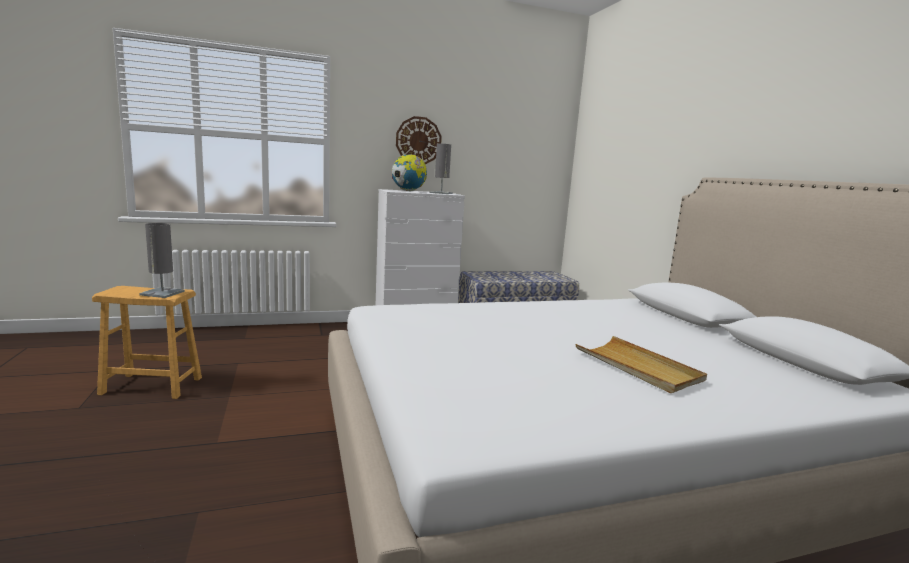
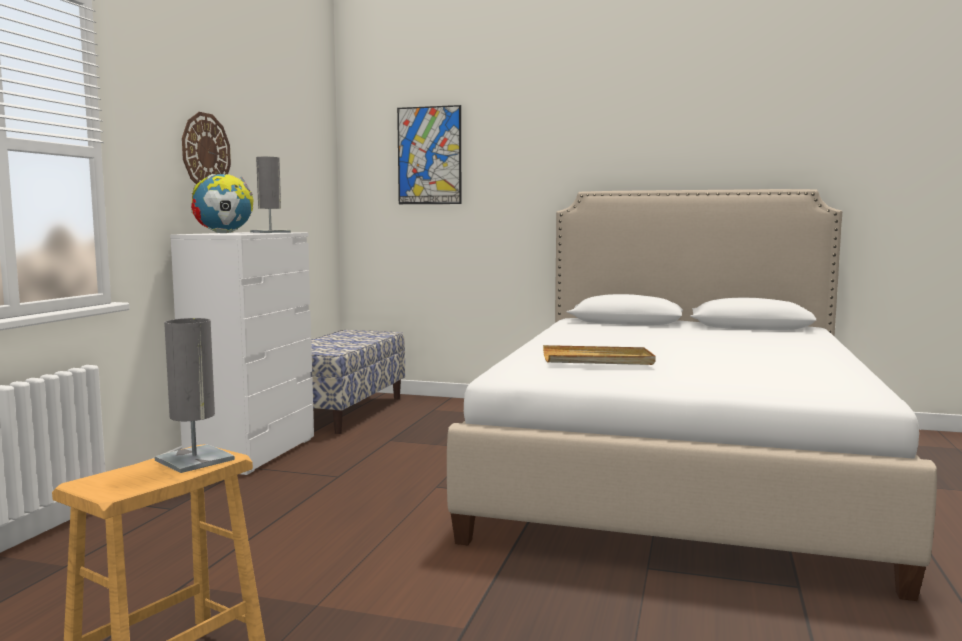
camera: 55 degrees left, 5 degrees down
beige tray [575,336,707,393] -> beige tray moved to [543,345,656,365]
none -> picture [397,105,461,204]

